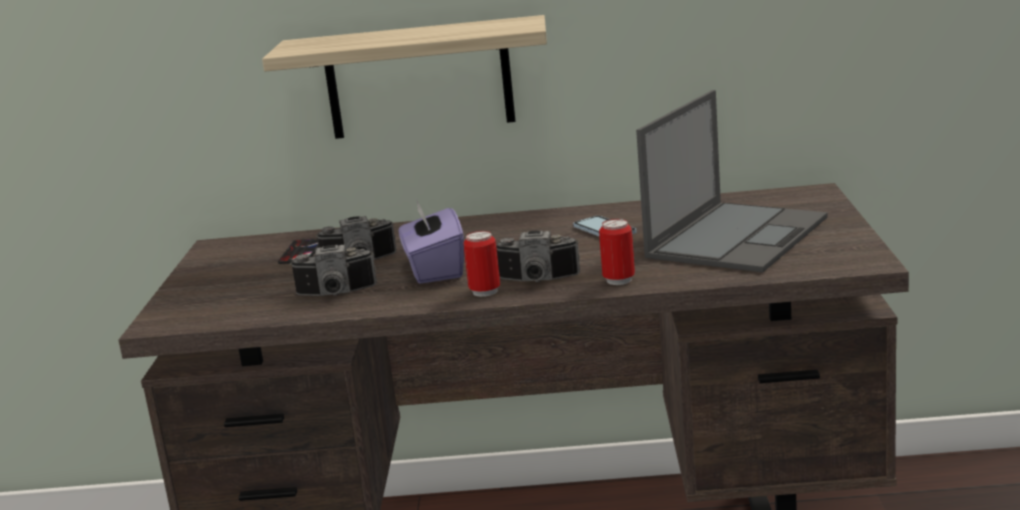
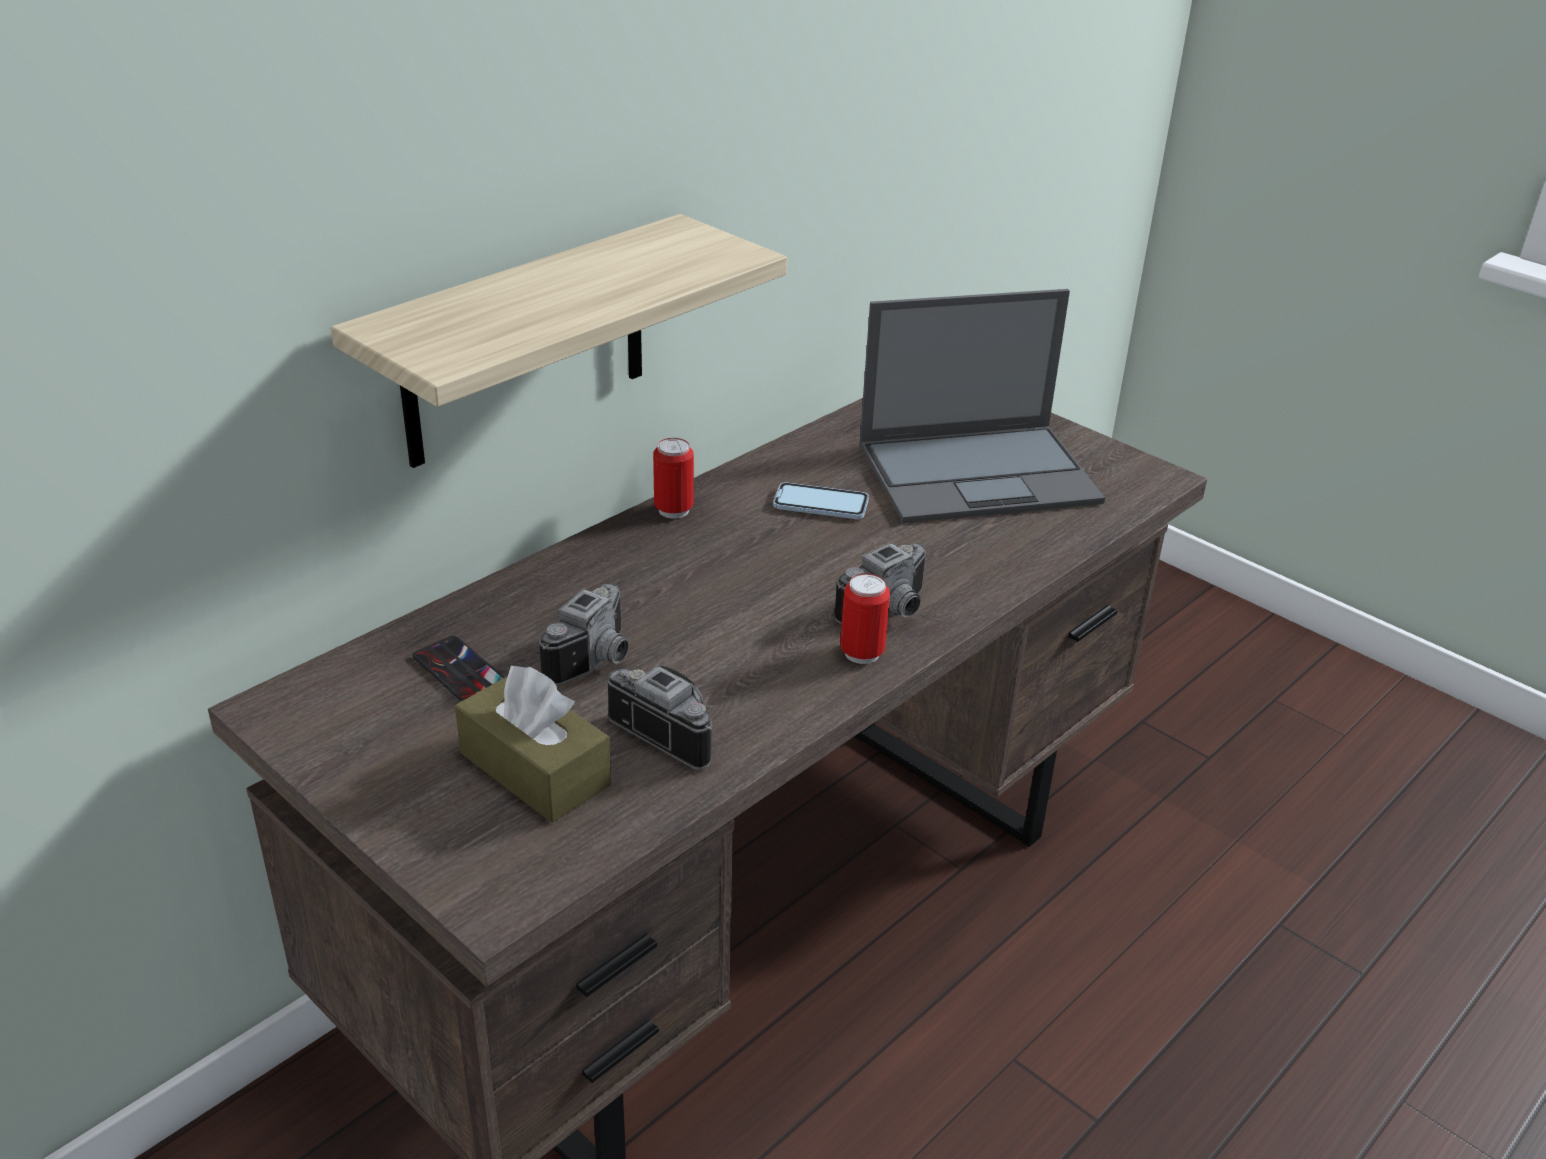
camera: 50 degrees left, 15 degrees up
camera [289,245,377,296] -> camera turned 90 degrees counterclockwise [608,665,712,770]
purple tissue box [399,199,464,284] -> none
can [599,219,635,285] -> can moved to [653,438,694,519]
laptop [636,90,828,273] -> laptop turned 90 degrees clockwise [859,289,1105,523]
none -> brown tissue box [455,665,611,823]

